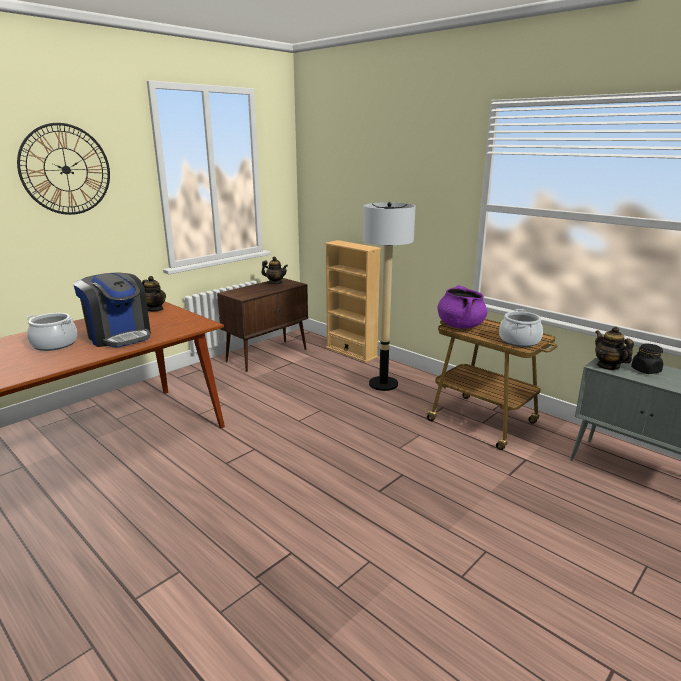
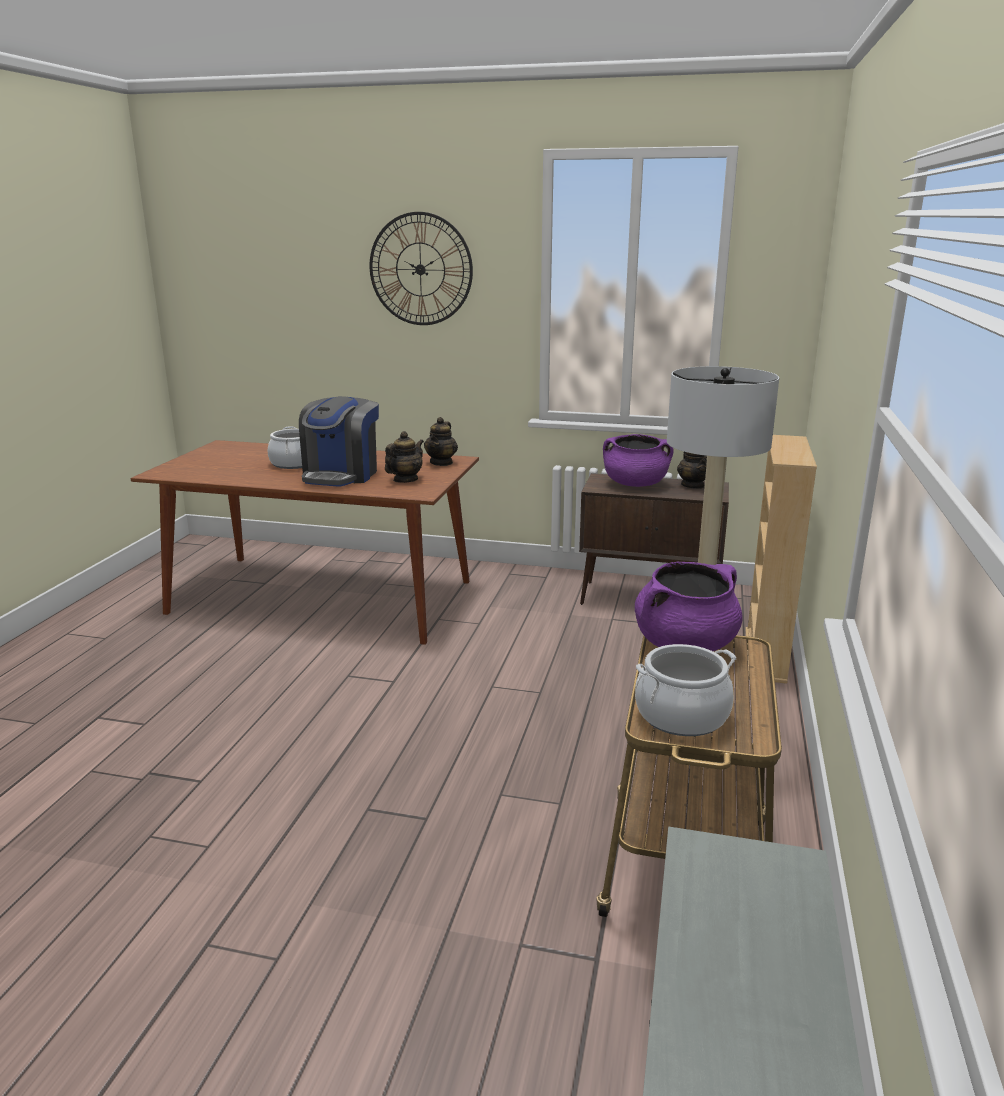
camera: 60 degrees right, 0 degrees up
teapot [595,326,634,370] -> teapot moved to [385,431,424,483]
black jar [631,344,663,374] -> none
none -> purple cooking pot [603,434,674,487]

